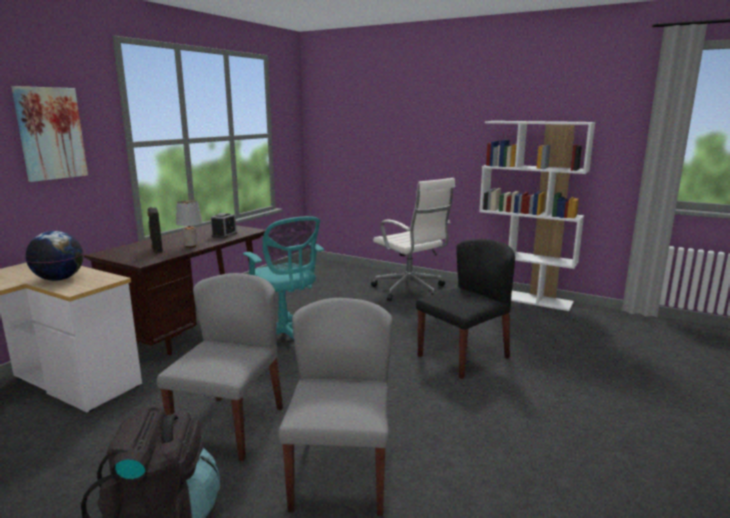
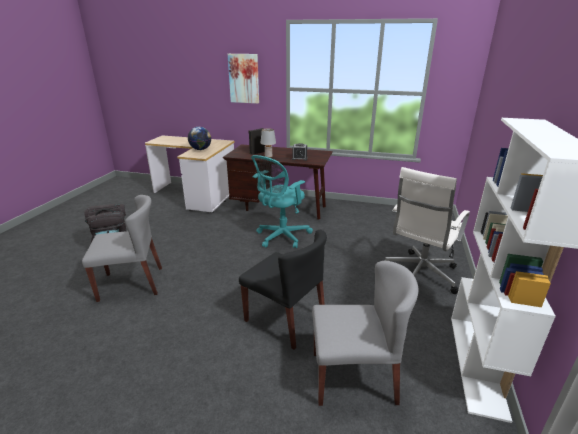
camera: 75 degrees right, 10 degrees up
grey chair [157,273,283,461] -> grey chair moved to [312,261,418,406]

